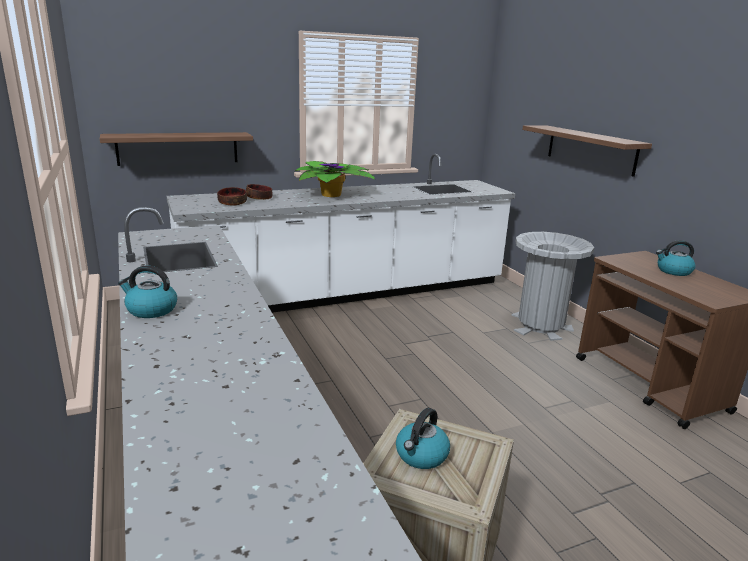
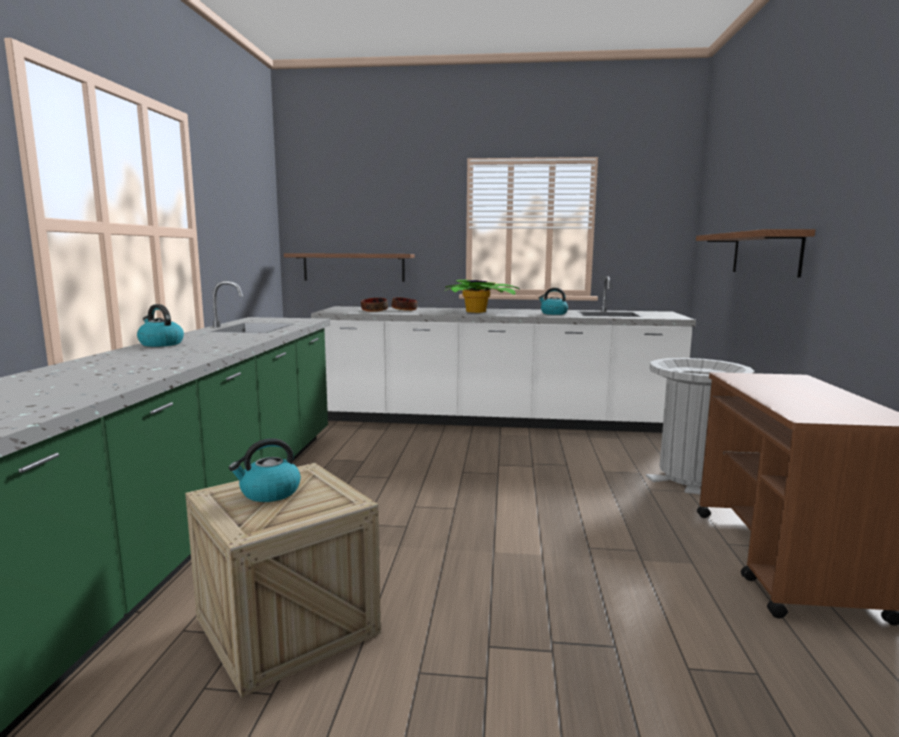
camera: 30 degrees right, 10 degrees down
kettle [656,240,695,276] -> kettle moved to [538,288,568,315]

